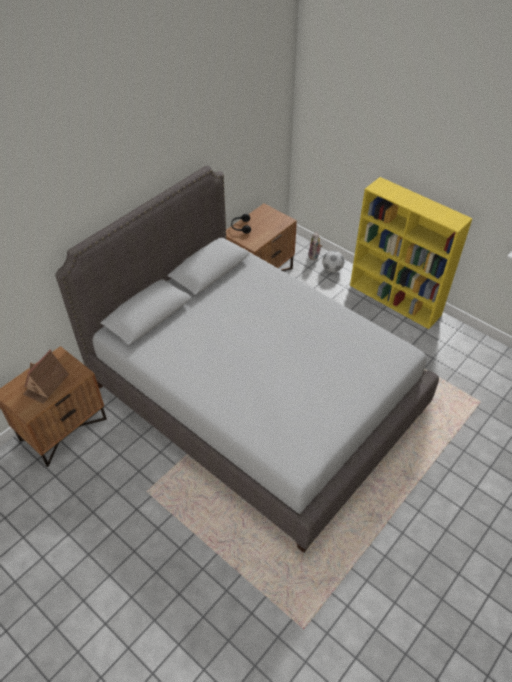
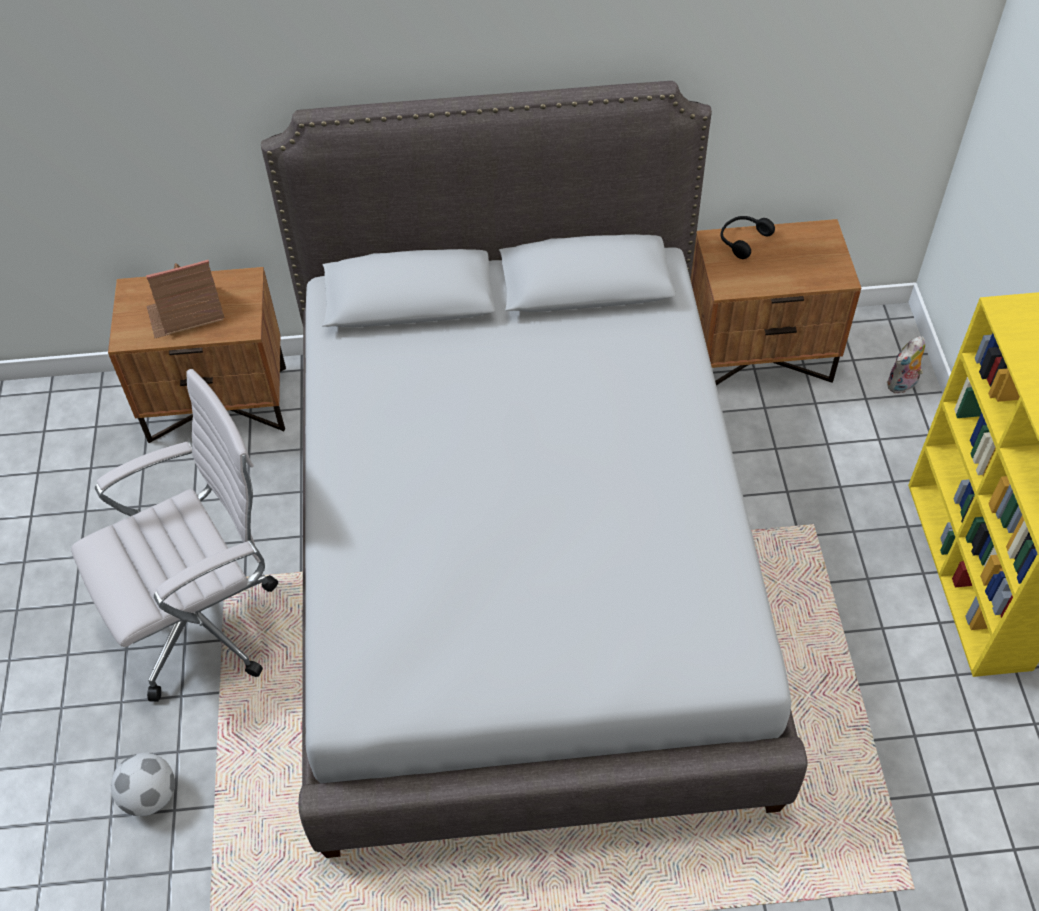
camera: 45 degrees right, 5 degrees up
football [322,250,344,272] -> football moved to [111,753,175,816]
none -> white office chair [71,369,278,702]

